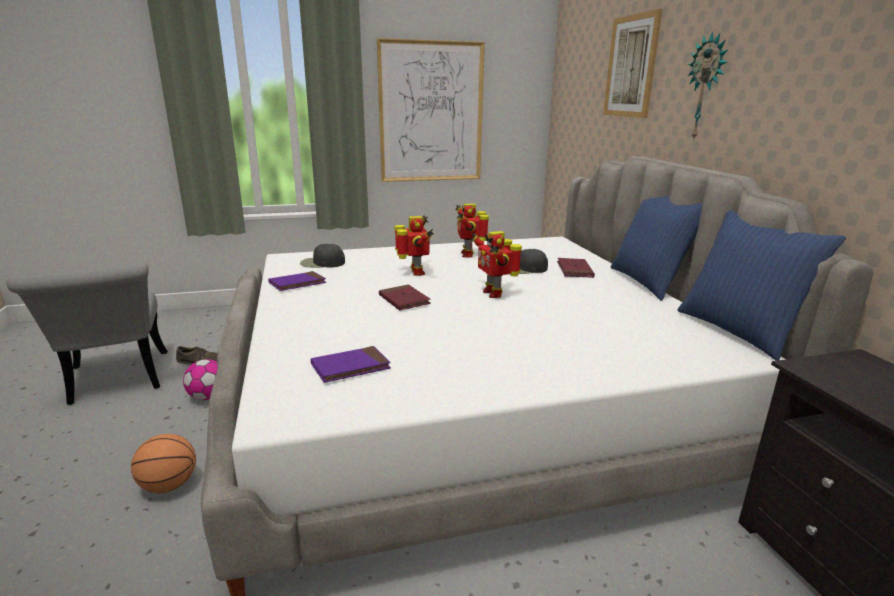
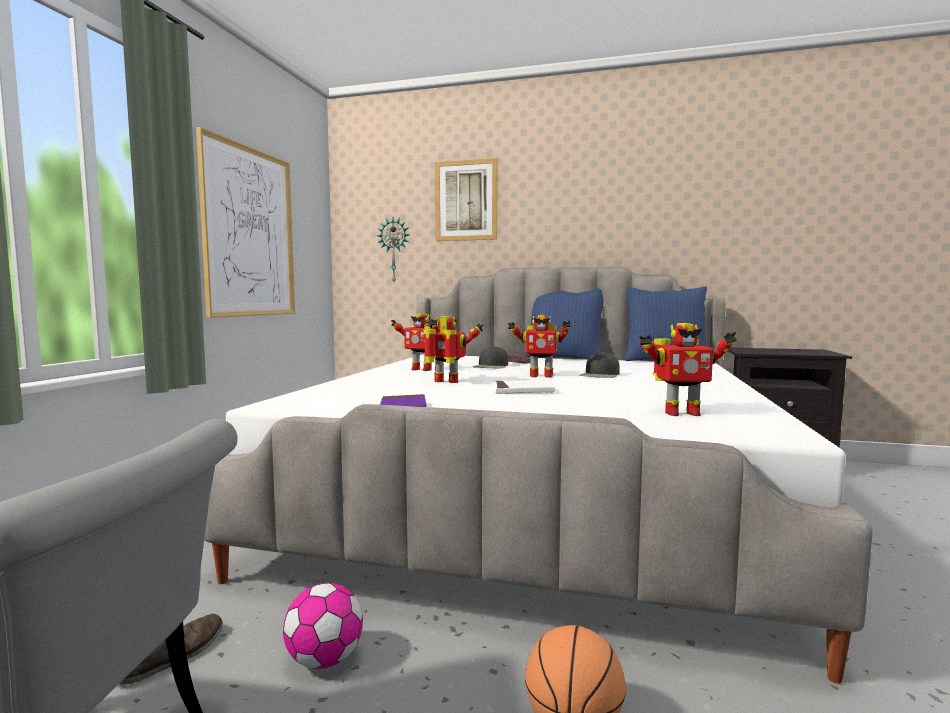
camera: 60 degrees left, 15 degrees down
black cap [300,244,345,268] -> black cap moved to [580,352,620,378]
purple book [311,346,391,383] -> toy robot [639,323,737,416]
red book [379,284,431,310] -> white book [495,380,555,394]
wall clock [687,31,729,141] -> wall clock moved to [377,217,410,282]

